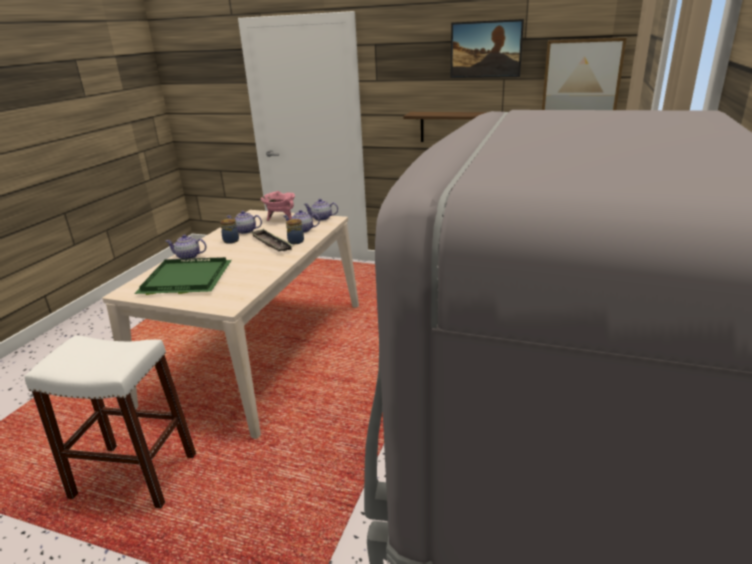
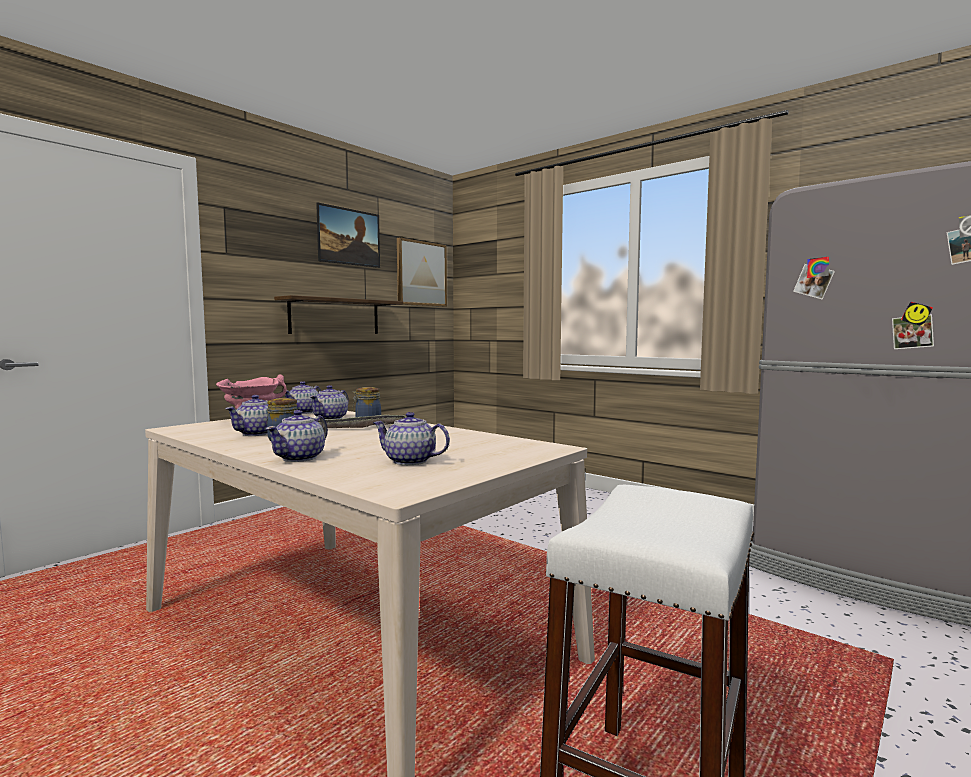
camera: 70 degrees left, 20 degrees down
green tray [134,257,232,295] -> teapot [373,412,450,465]

